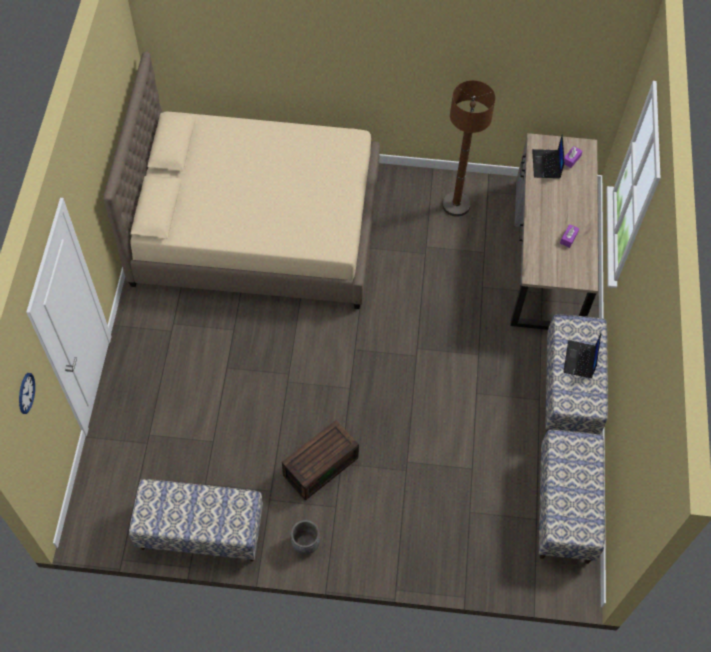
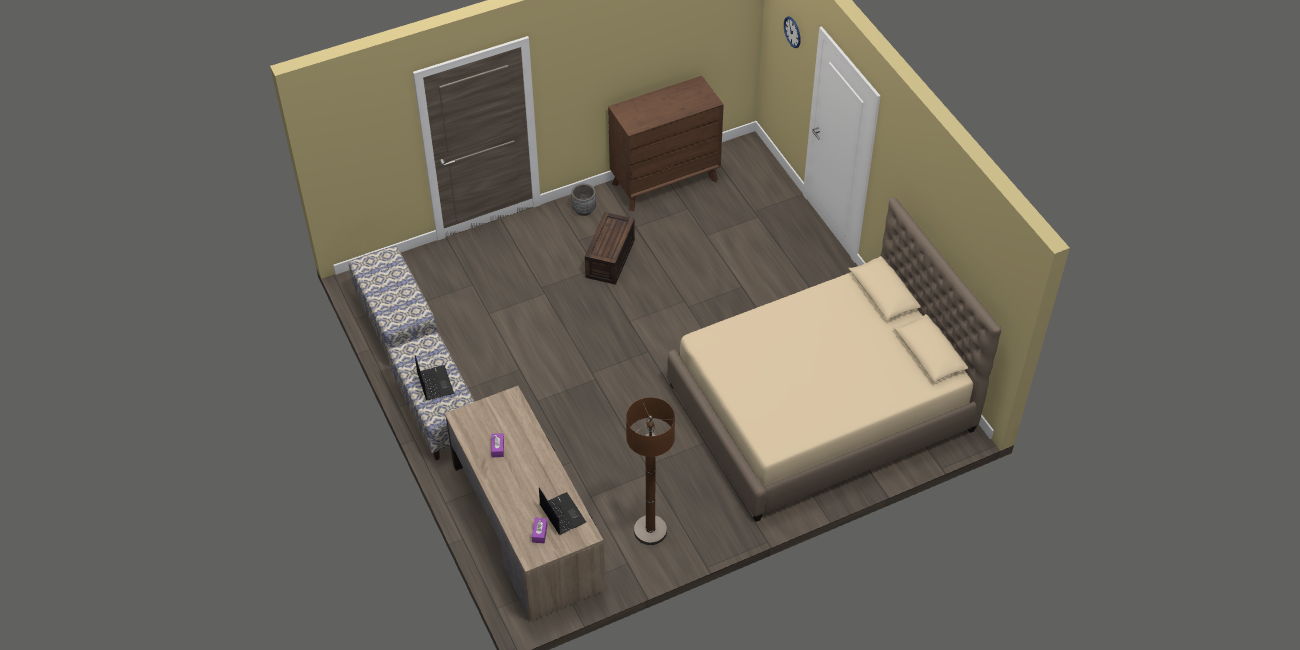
camera: 150 degrees right, 10 degrees down
bench [129,479,263,562] -> brown dresser [608,76,724,211]

